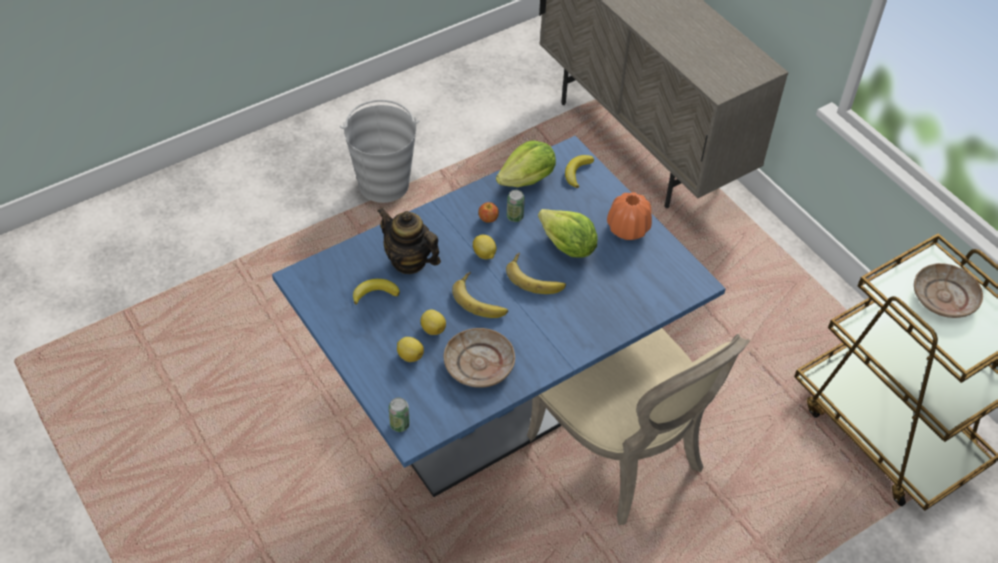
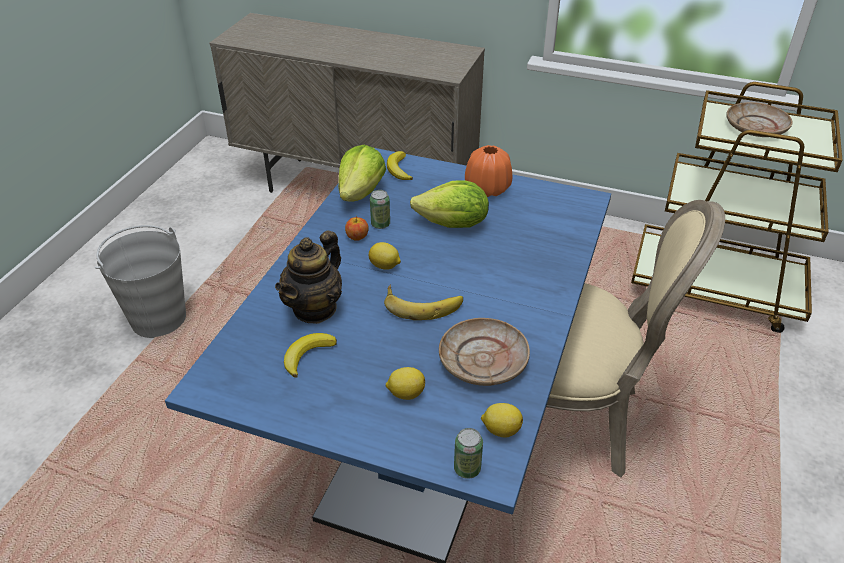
camera: 35 degrees left, 10 degrees down
teapot [377,208,441,274] -> teapot turned 60 degrees counterclockwise [275,230,342,324]
lemon [420,309,446,335] -> lemon moved to [481,403,523,438]
banana [506,253,566,294] -> none

